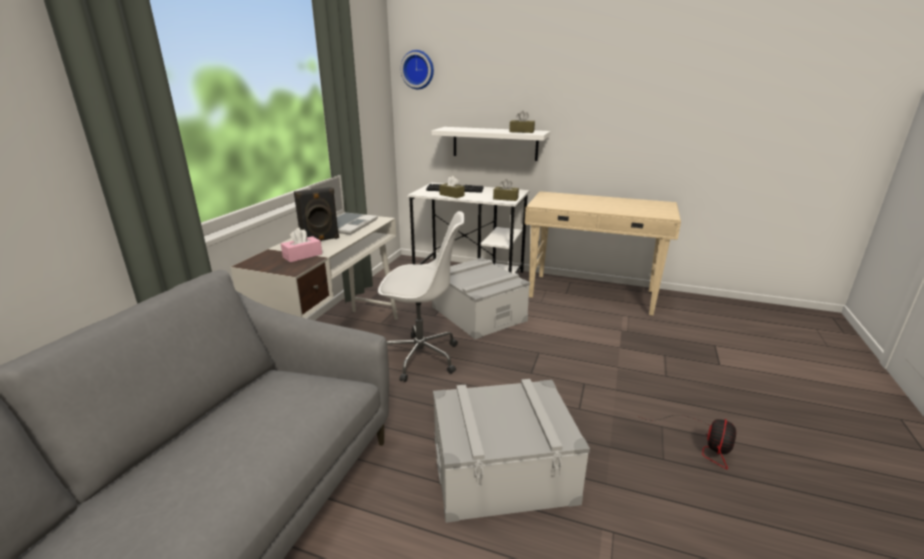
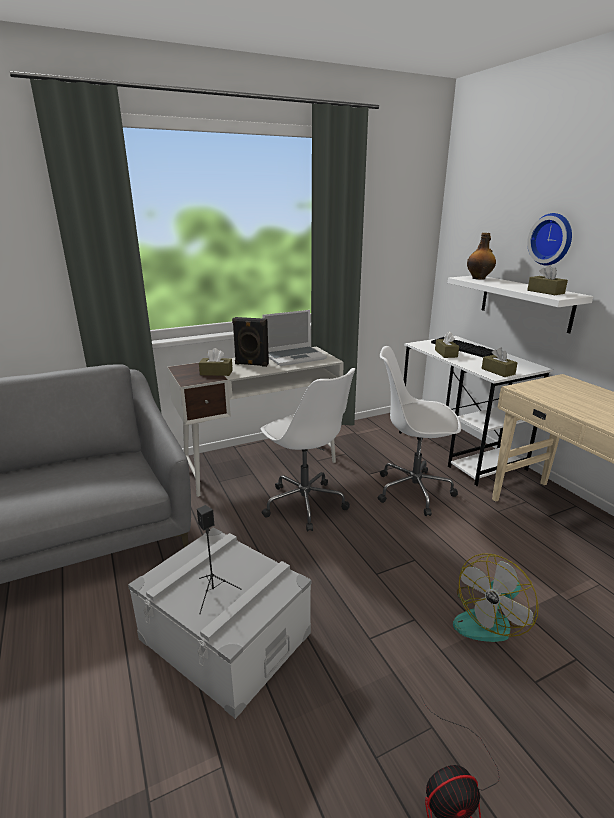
camera: 45 degrees right, 0 degrees up
pink tissue box [281,228,322,263] -> brown tissue box [199,348,233,376]
wall clock [401,50,434,89] -> wall clock moved to [527,213,572,265]
grey storage box [432,258,530,339] -> white office chair [378,346,461,516]
none -> black speaker [197,505,241,614]
none -> fan [453,553,539,642]
none -> bottle [467,233,496,280]

